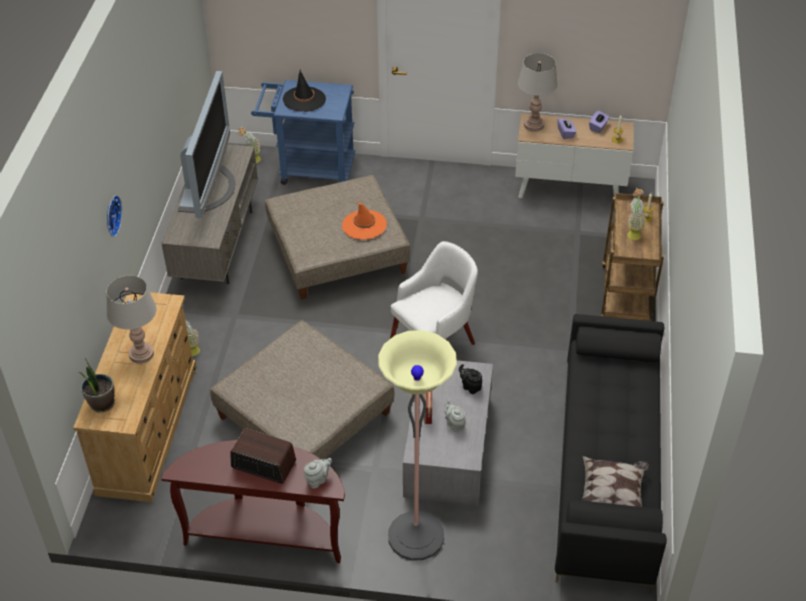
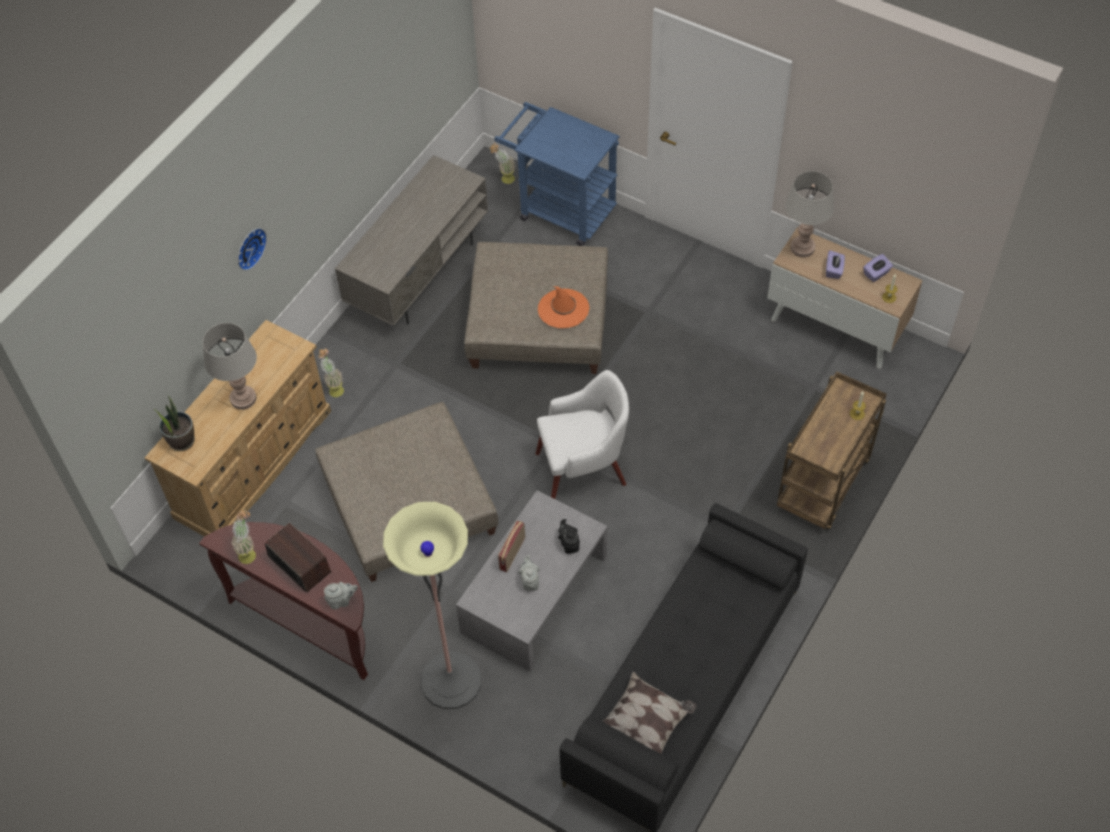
camera: 25 degrees right, 10 degrees up
television [178,71,235,218] -> none
black hat [283,69,326,112] -> none
potted plant [627,188,646,240] -> potted plant moved to [231,508,256,564]

